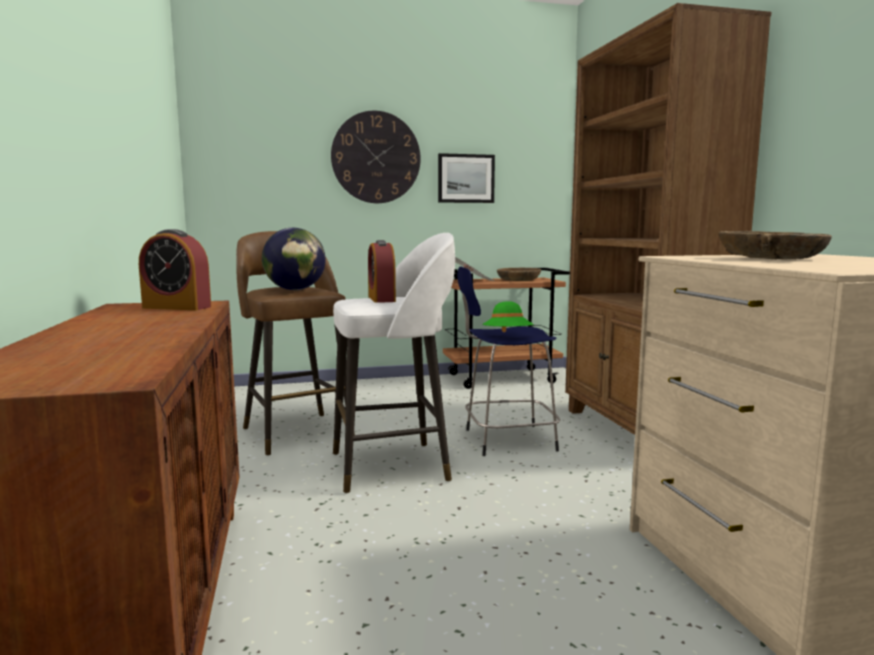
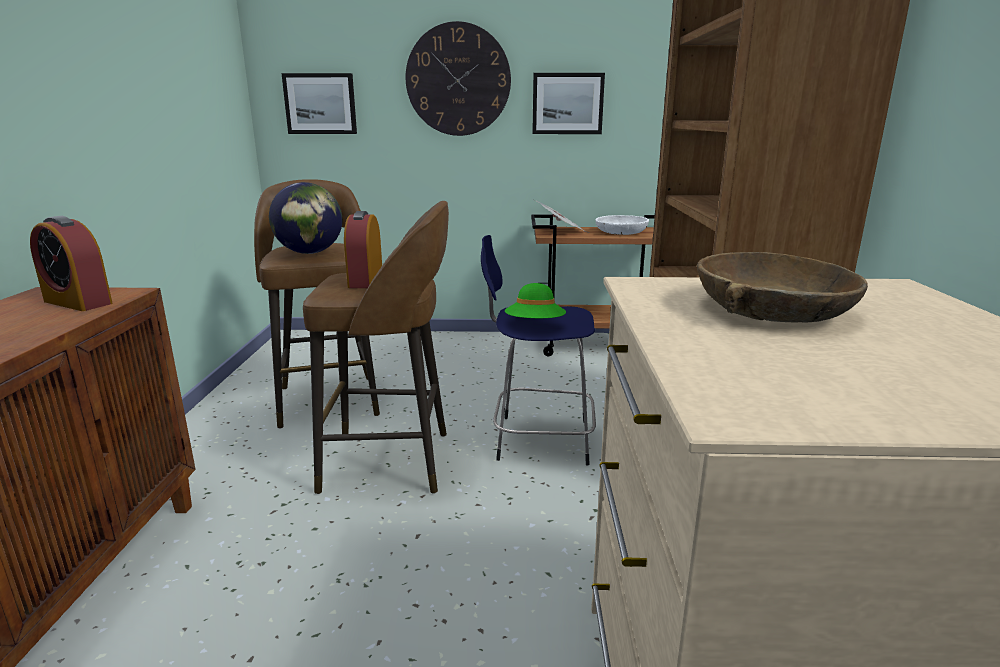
camera: 15 degrees right, 10 degrees up
white stool [333,233,455,493] -> brown stool [303,201,449,494]
brown bowl [497,268,541,281] -> white bowl [595,215,649,235]
none -> picture [281,73,357,134]

